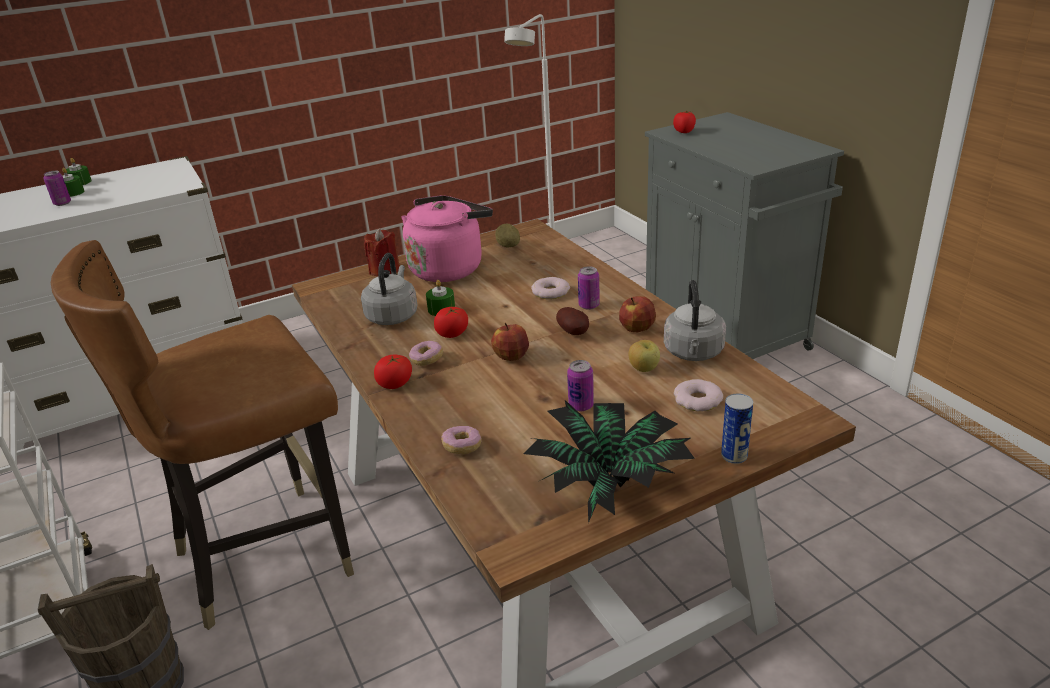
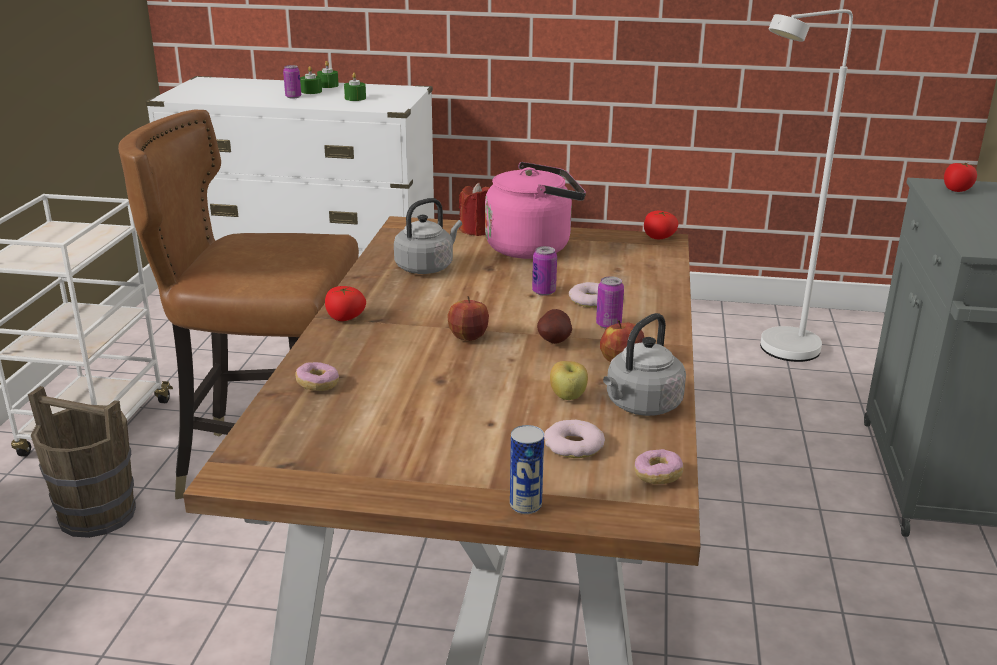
camera: 35 degrees right, 5 degrees down
donut [409,341,443,366] -> donut moved to [635,449,684,484]
green candle [426,280,455,316] -> green candle moved to [344,73,366,101]
tomato [434,307,468,338] -> tomato moved to [644,211,678,239]
potato [495,224,520,248] -> none
potted plant [524,400,695,523] -> none
can [567,360,594,411] -> can moved to [532,246,557,296]

